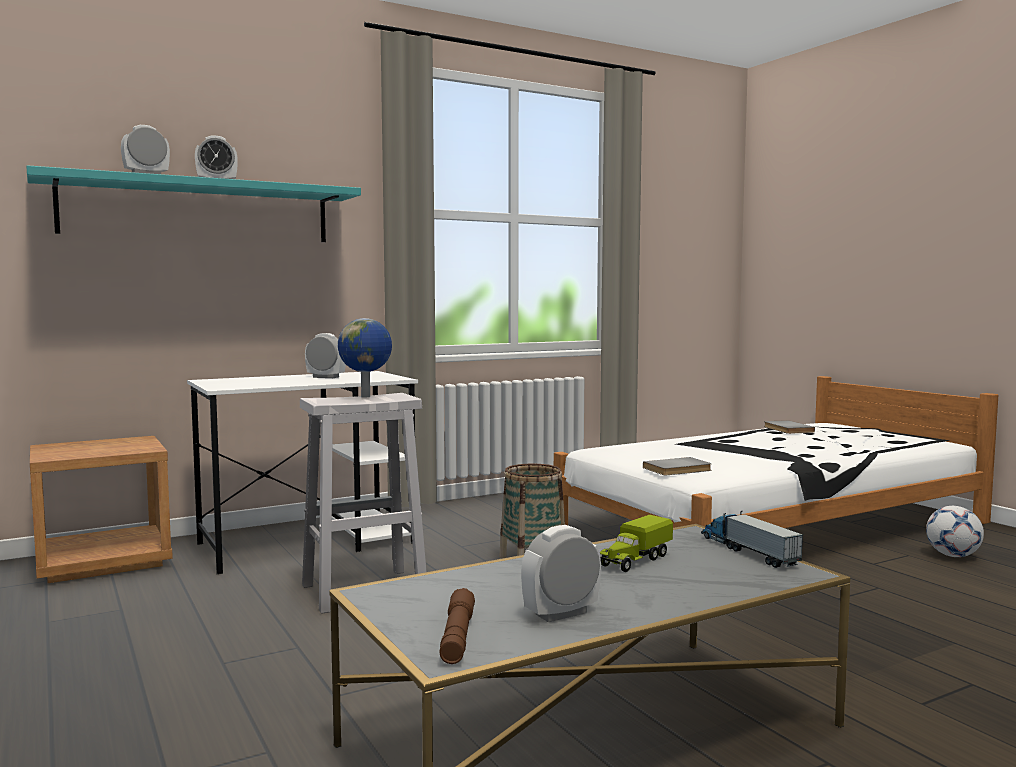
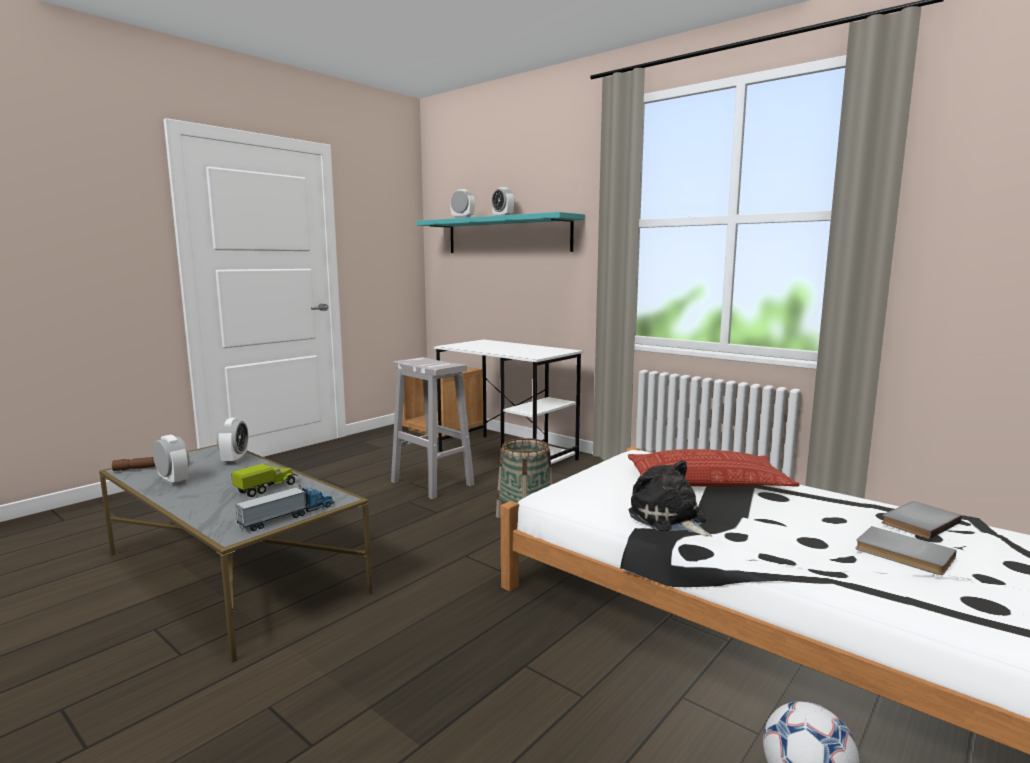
camera: 70 degrees right, 5 degrees up
alarm clock [305,333,346,378] -> alarm clock moved to [217,418,248,464]
globe [338,318,392,397] -> none
toy truck [600,515,673,572] -> toy truck turned 105 degrees clockwise [231,464,298,497]
grey book [643,457,712,475] -> grey book moved to [856,526,957,575]
none -> pillow [628,449,800,487]
none -> plush toy [628,460,712,537]

